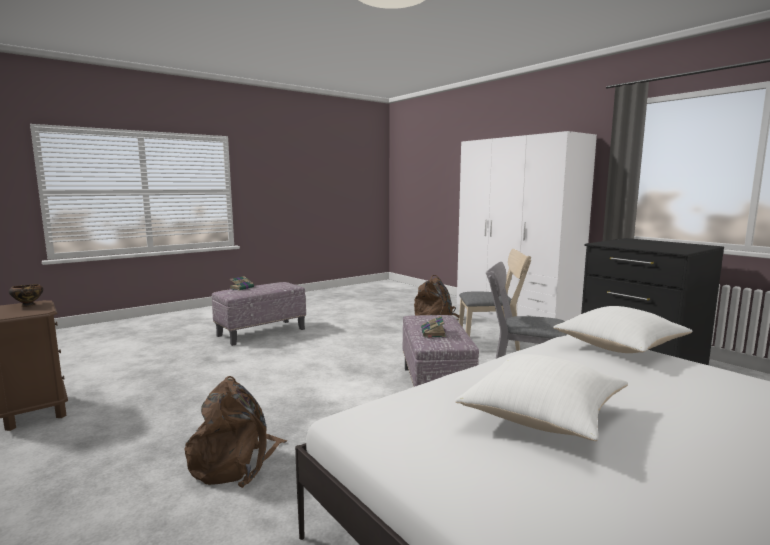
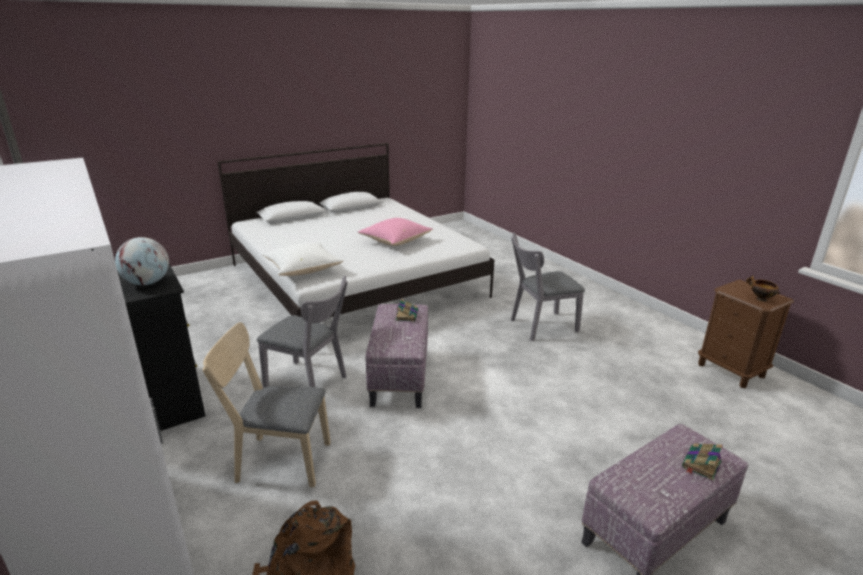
camera: 175 degrees left, 15 degrees up
brown backpack [184,376,288,488] -> grey chair [511,233,585,341]
white pillow [455,354,628,441] -> pink pillow [358,218,433,246]
none -> globe [115,237,169,285]

